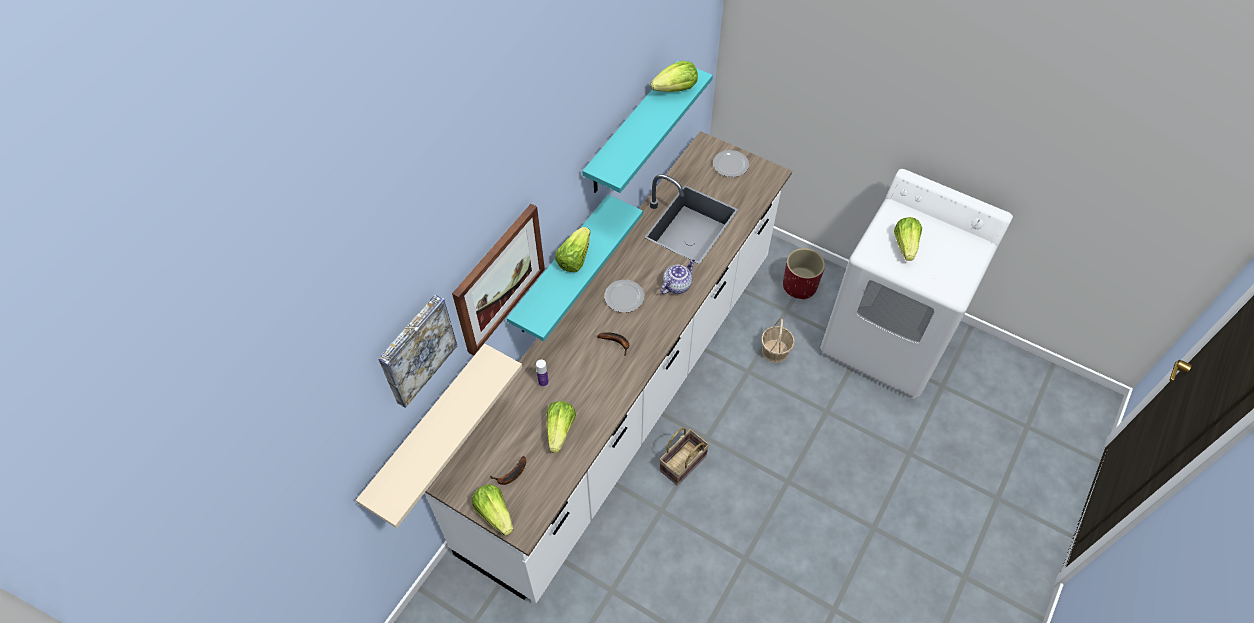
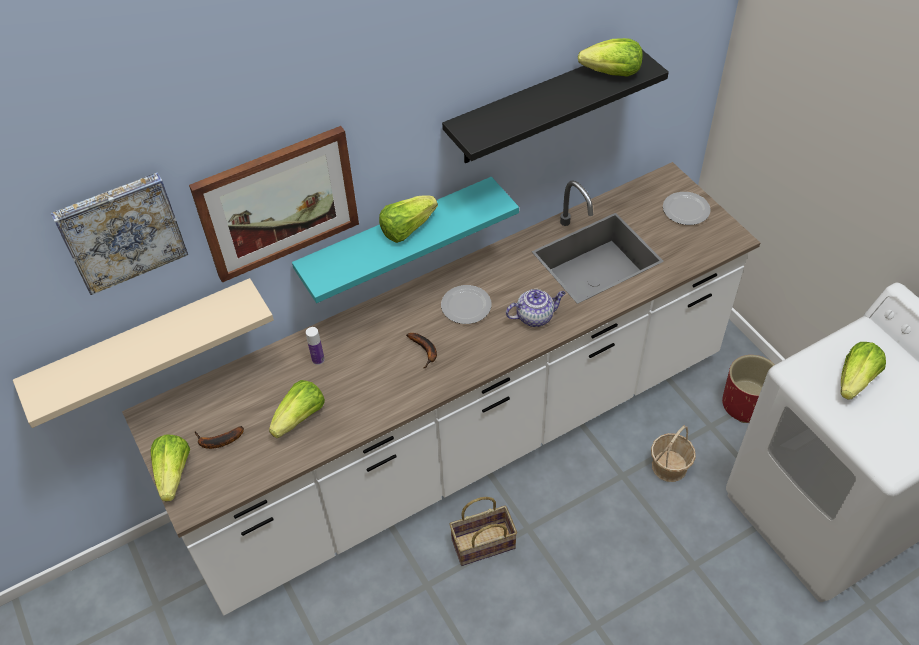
camera: 30 degrees right, 5 degrees down
turquoise shelf [582,60,713,193] -> black shelf [442,50,669,163]

